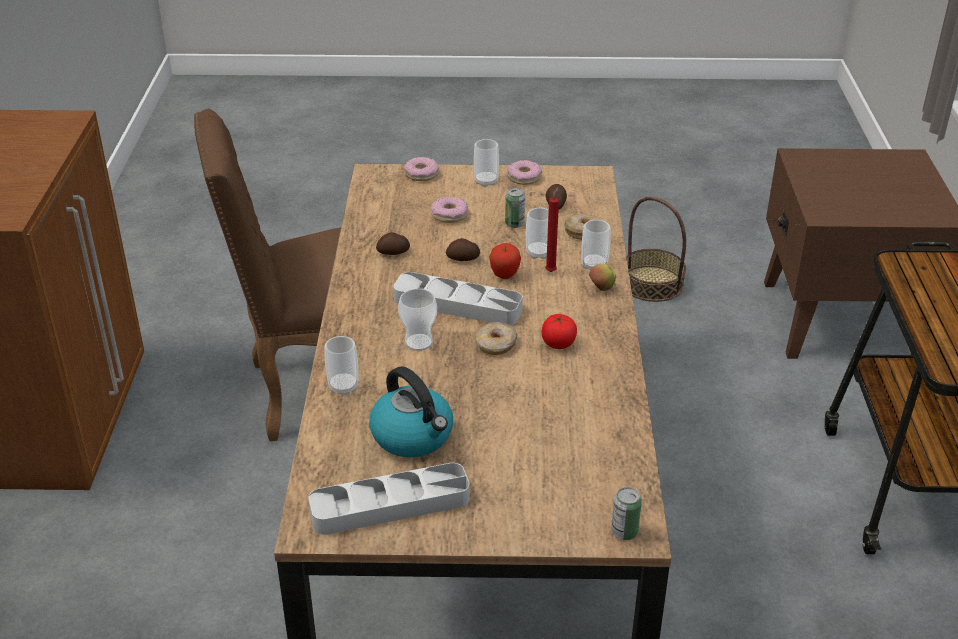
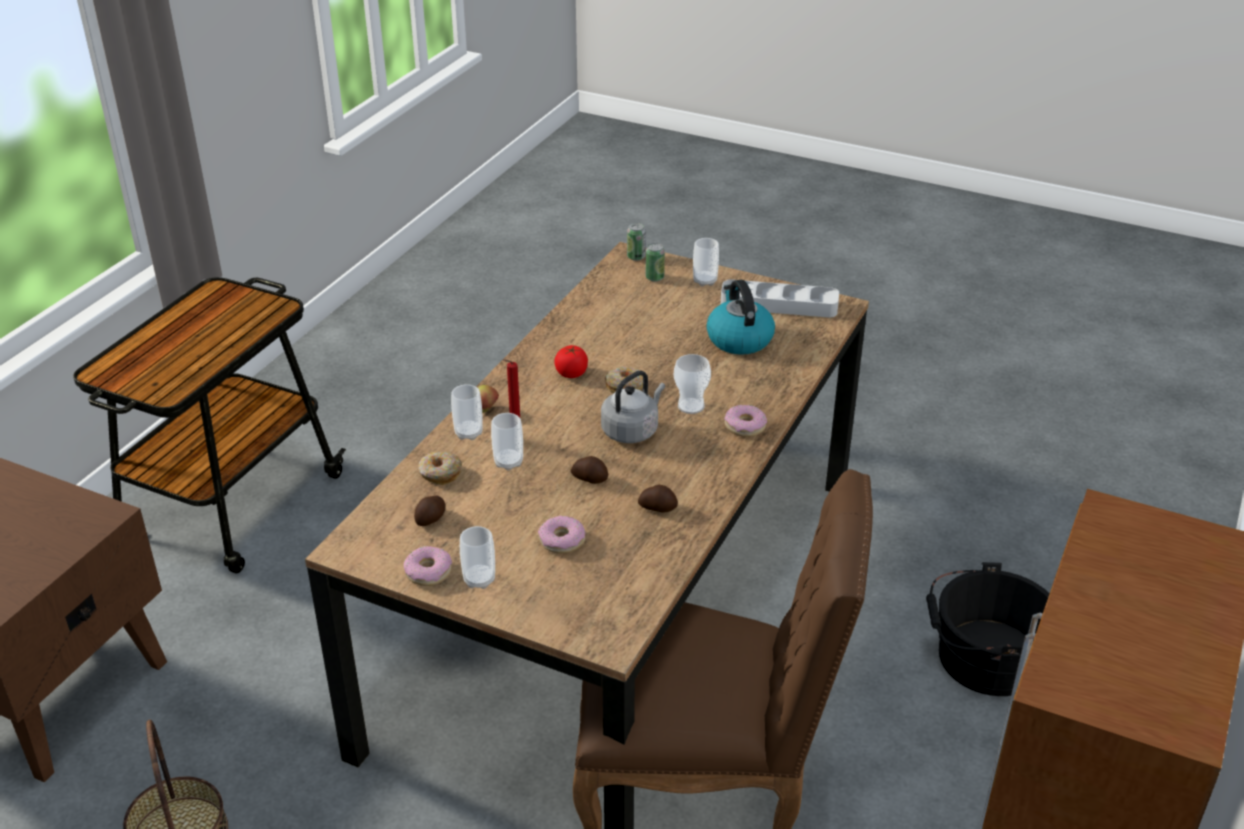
camera: 155 degrees left, 0 degrees up
cup [325,336,358,396] -> cup moved to [693,238,719,286]
grey tray [393,272,523,325] -> grey kettle [601,371,665,443]
donut [404,157,439,181] -> donut moved to [724,405,767,437]
apple [489,243,521,279] -> none
can [505,188,525,228] -> can moved to [645,243,665,282]
none -> black bucket [926,562,1050,696]

